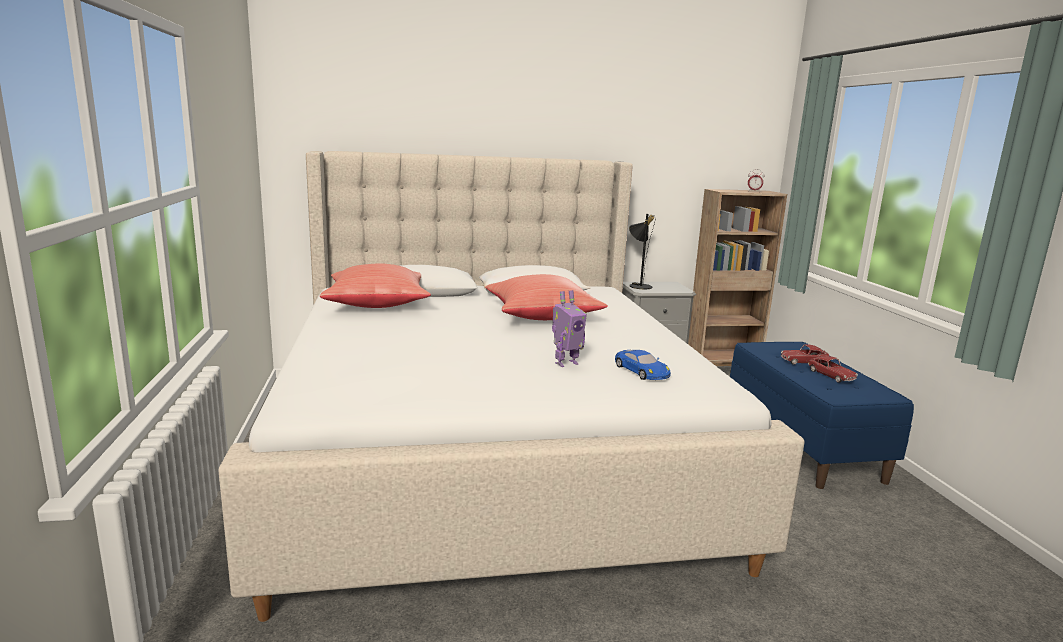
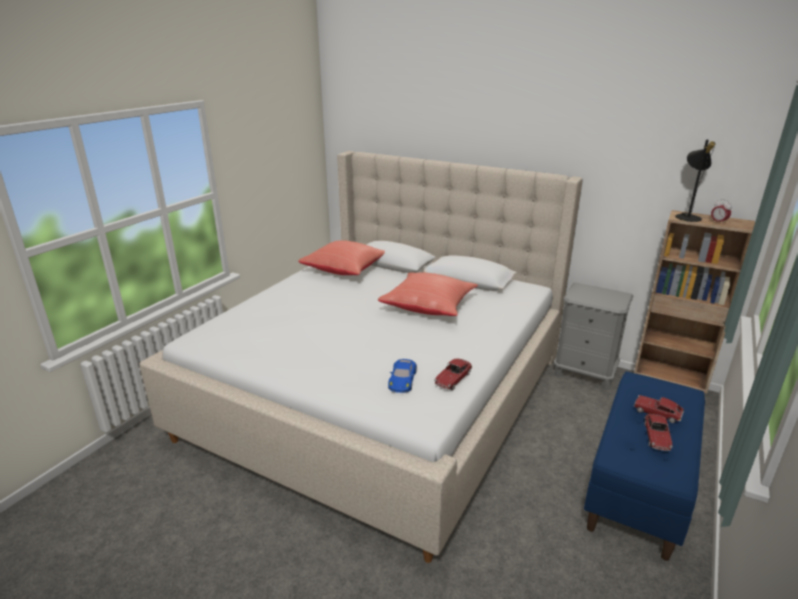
camera: 40 degrees right, 10 degrees up
toy robot [552,290,587,367] -> none
black table lamp [629,214,655,289] -> black table lamp moved to [675,140,716,222]
none -> toy car [434,359,472,390]

